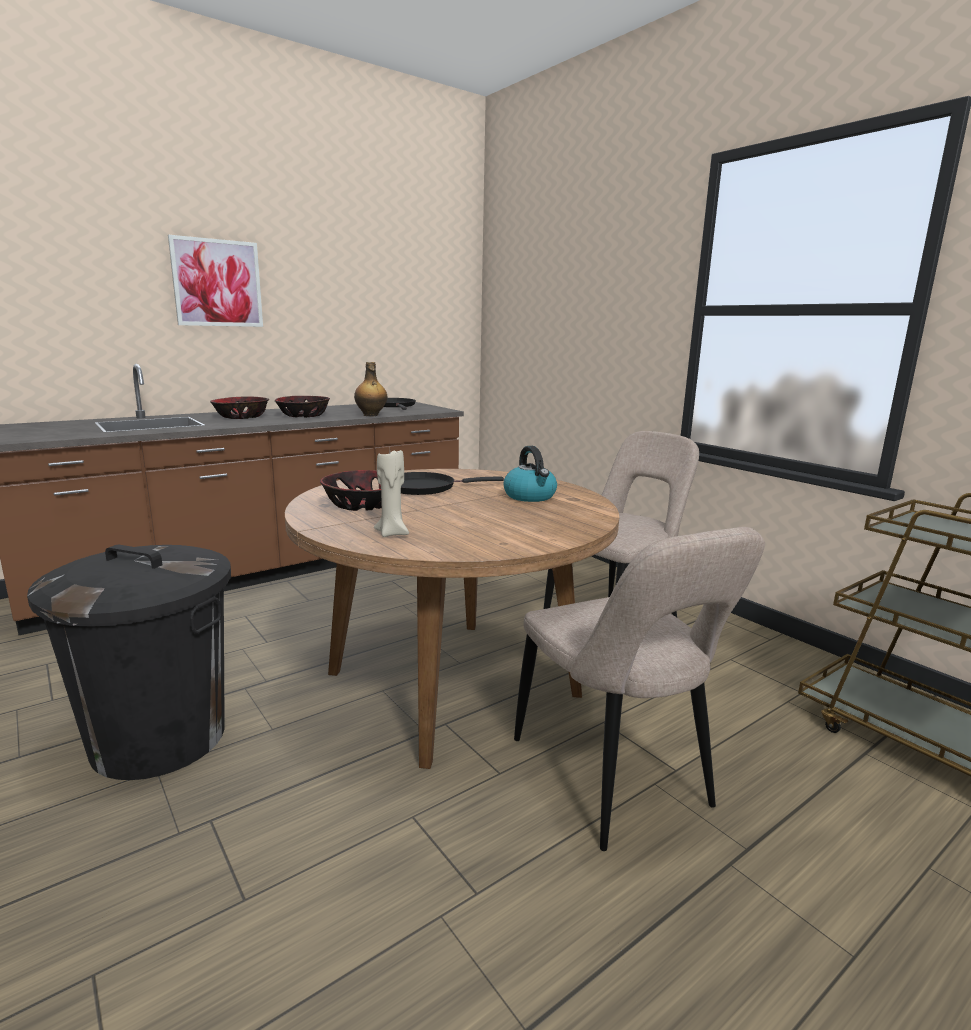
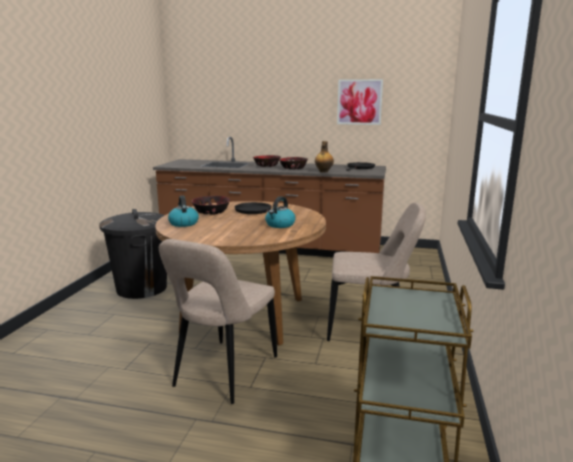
camera: 50 degrees right, 0 degrees up
picture [168,235,263,327] -> picture moved to [337,79,383,125]
beige candle [374,450,409,537] -> kettle [168,195,199,227]

